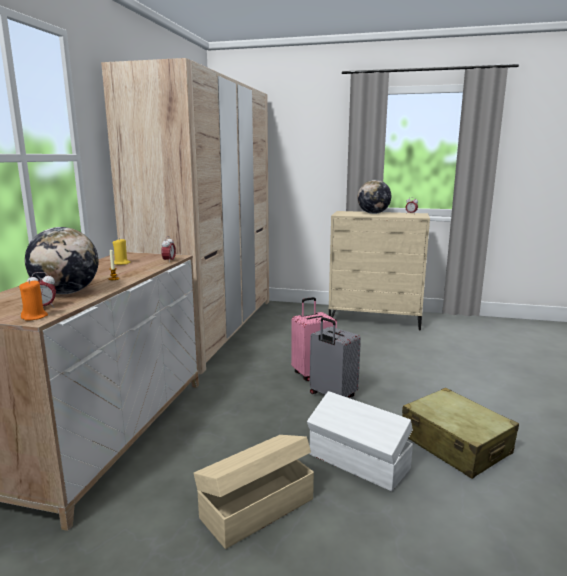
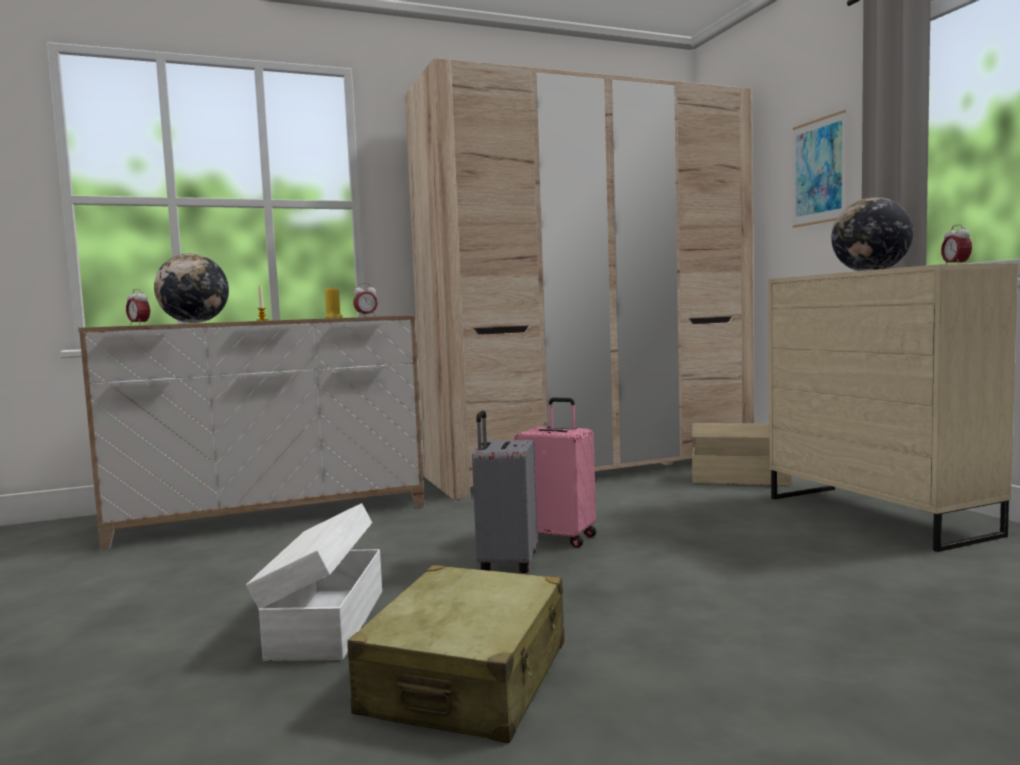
camera: 55 degrees right, 10 degrees down
orange candle [19,280,48,321] -> none
beige storage box [194,435,314,549] -> beige storage box moved to [692,423,791,486]
none -> picture [793,110,846,227]

